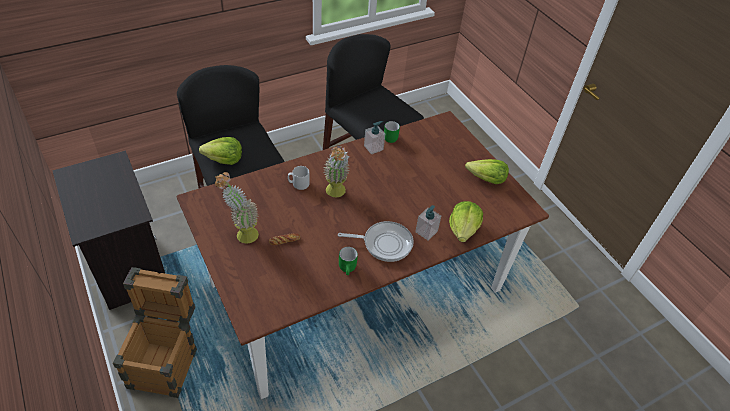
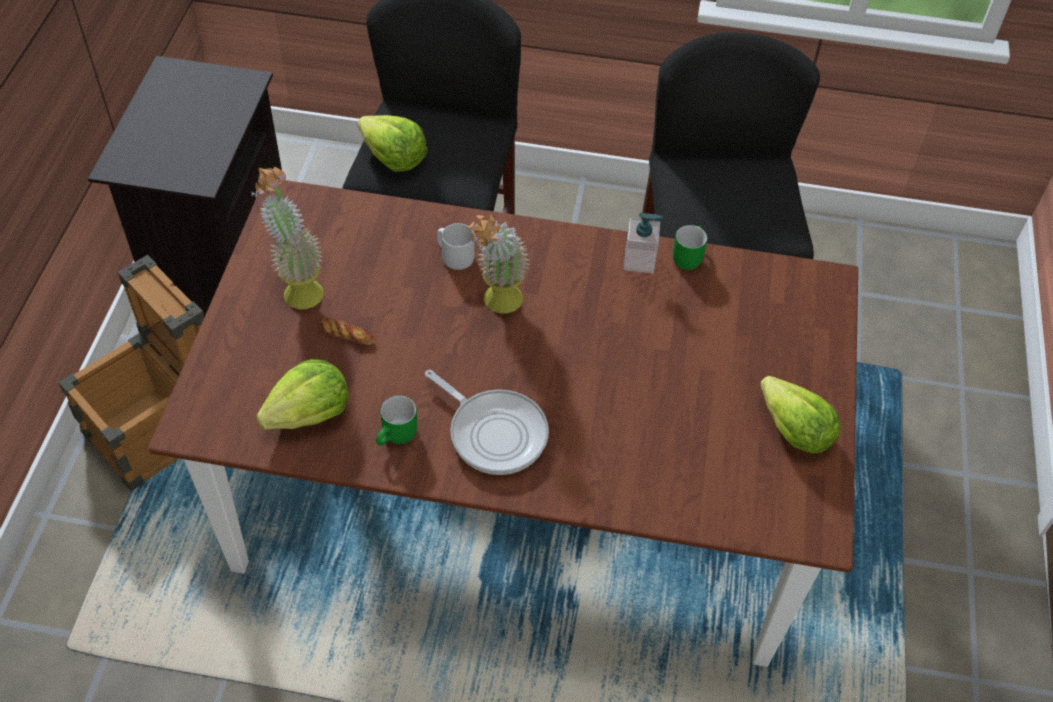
camera: 40 degrees right, 5 degrees up
soap dispenser [415,205,441,240] -> none
lettuce [449,201,483,242] -> lettuce moved to [256,359,348,430]

